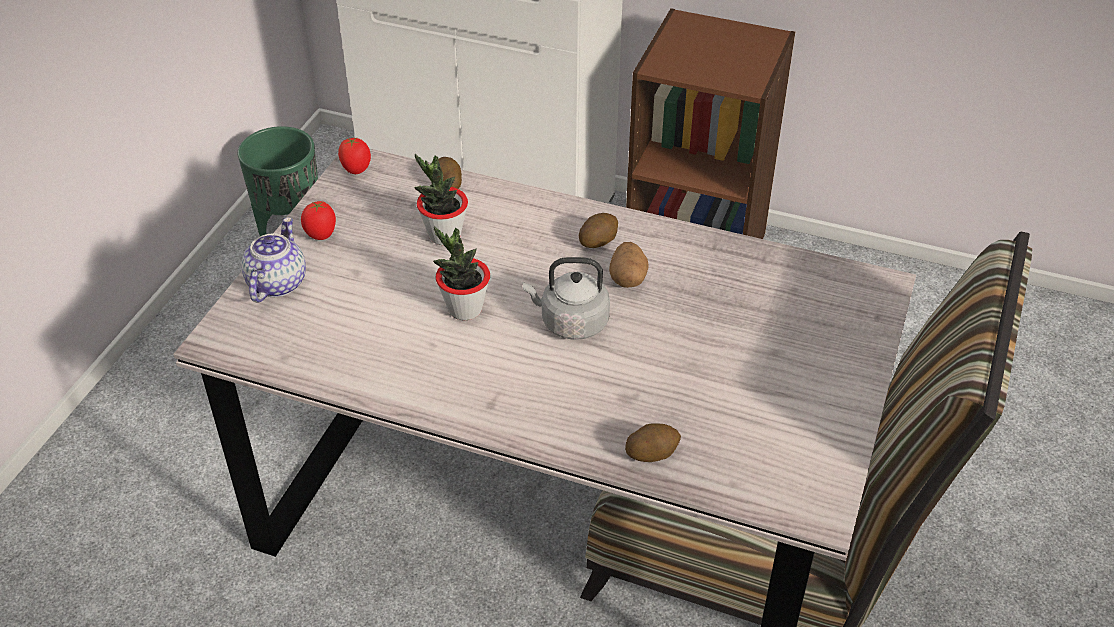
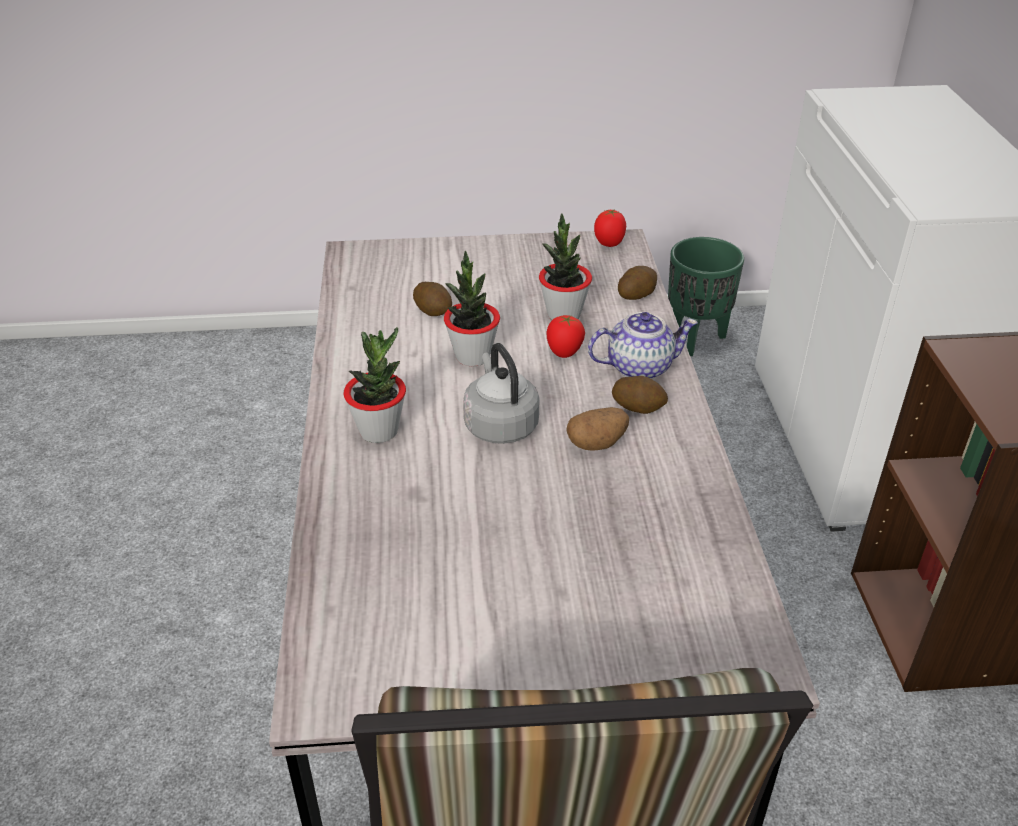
camera: 65 degrees right, 5 degrees down
teapot [241,217,306,303] -> teapot moved to [588,312,698,379]
tomato [301,201,336,240] -> tomato moved to [547,315,585,358]
potato [625,423,681,462] -> potato moved to [413,282,452,316]
none -> potted plant [344,327,406,443]

